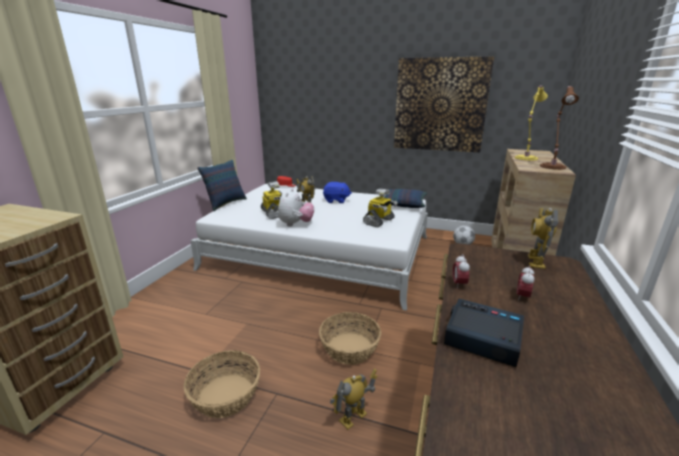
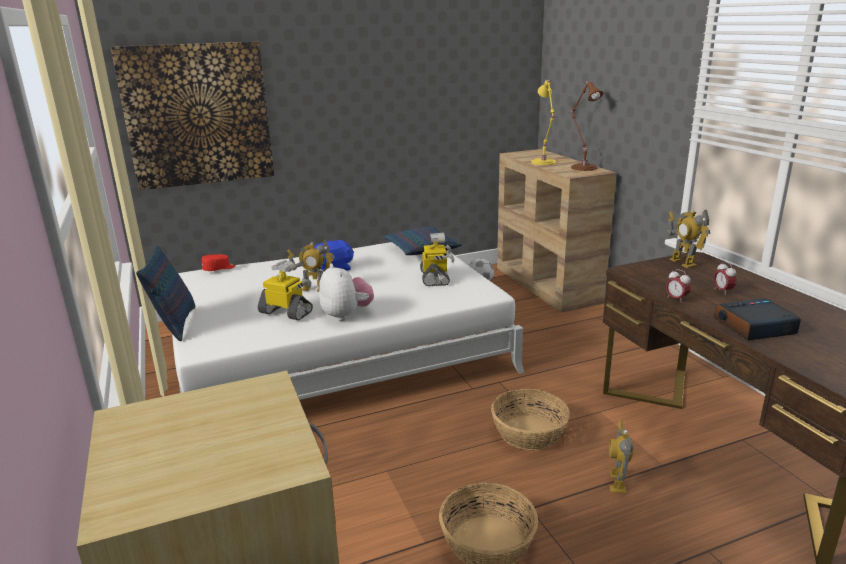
camera: 40 degrees left, 0 degrees up
picture [394,56,494,152] -> picture moved to [111,41,274,190]

